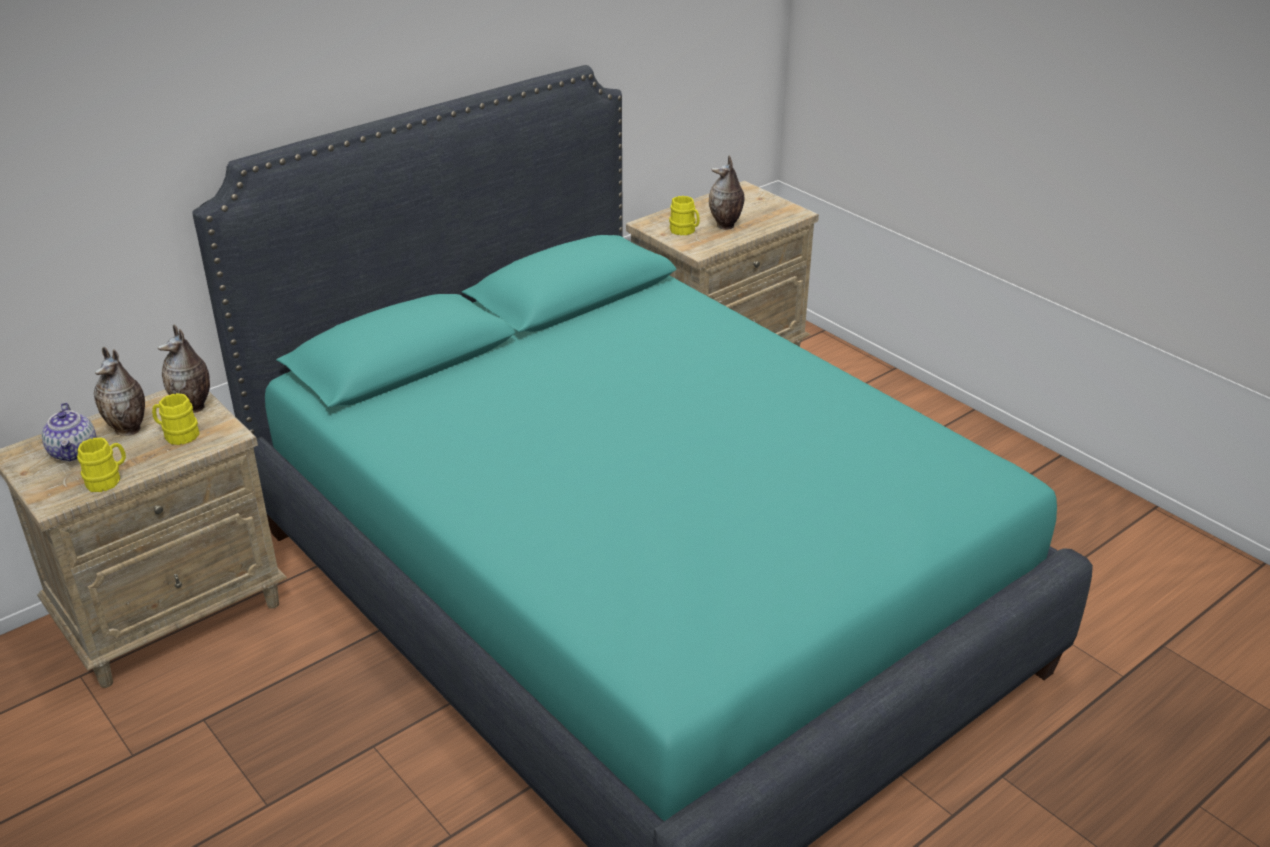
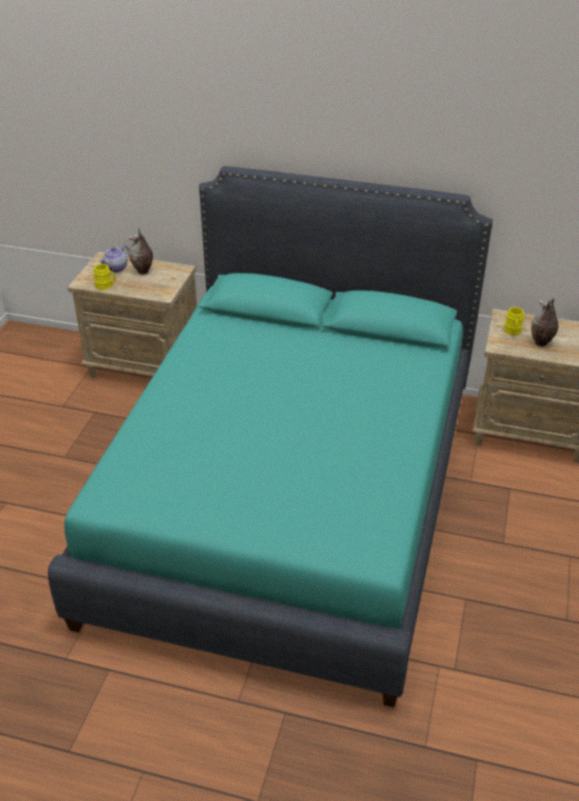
camera: 55 degrees right, 5 degrees up
yellow mug [152,393,199,445] -> none
vase [158,325,210,413] -> none

